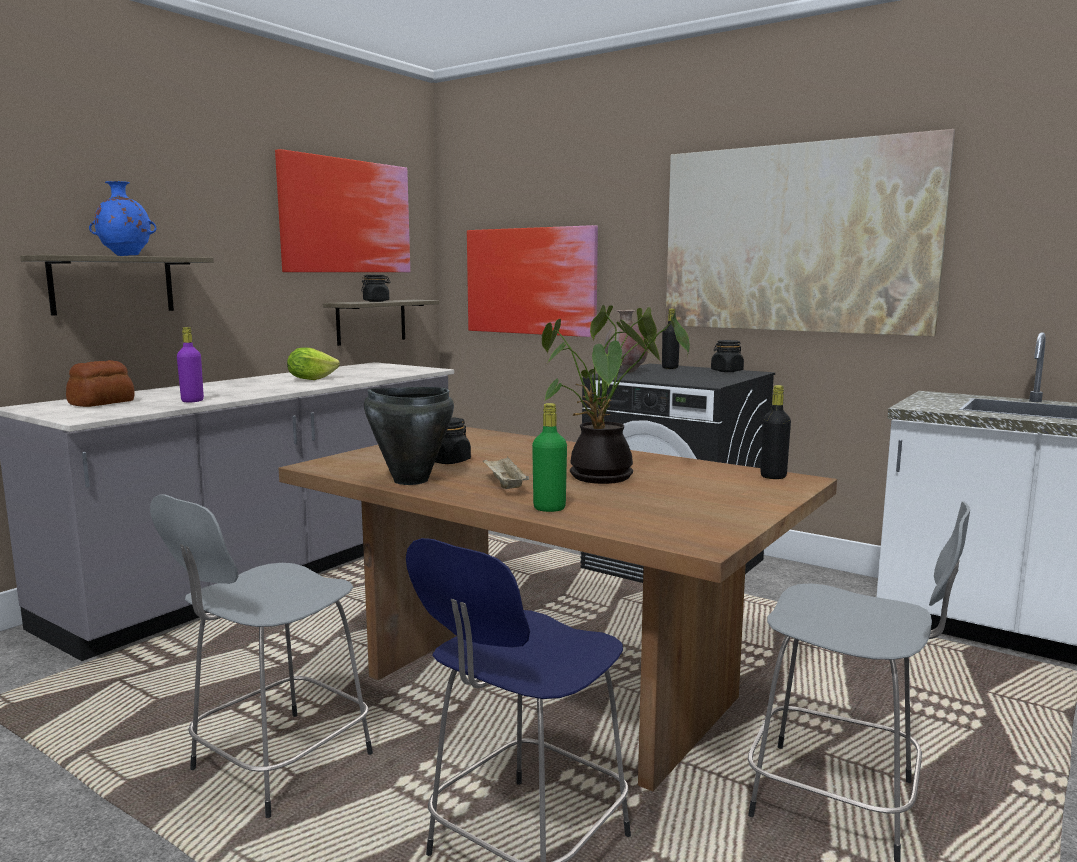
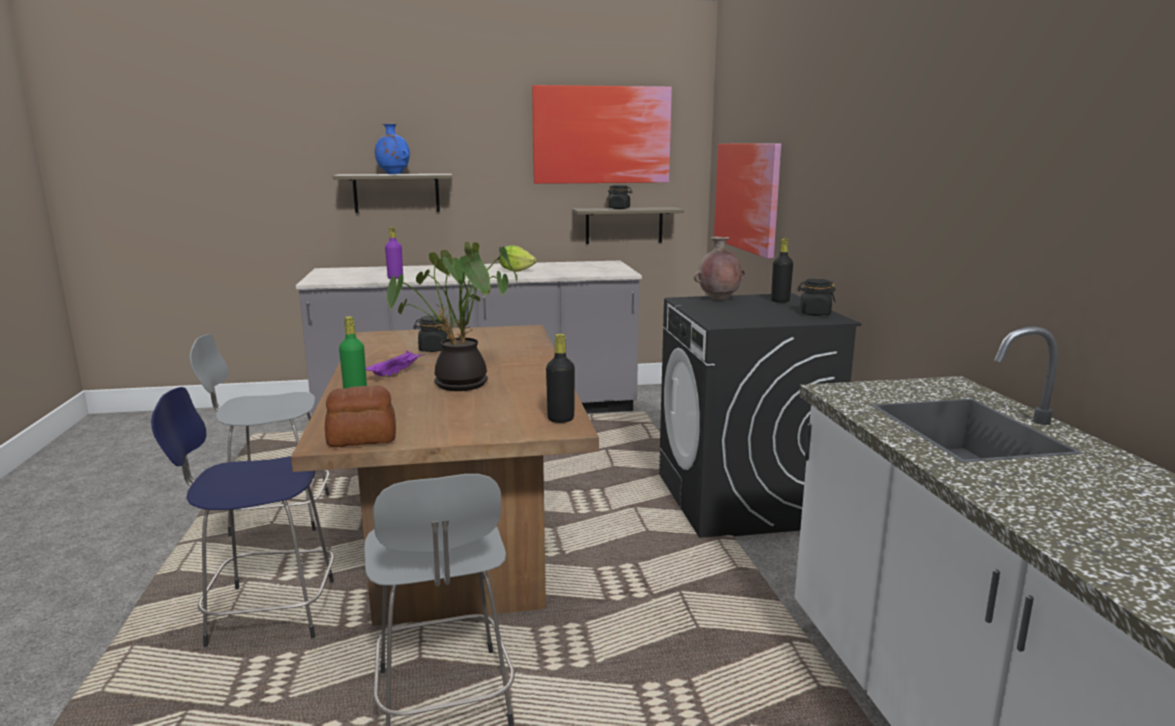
camera: 45 degrees right, 5 degrees up
bread [66,360,135,407] -> bread moved to [325,386,396,447]
black cooking pot [364,387,454,485] -> none
beige tray [483,457,529,489] -> purple tray [366,351,426,377]
picture [666,129,955,337] -> none

